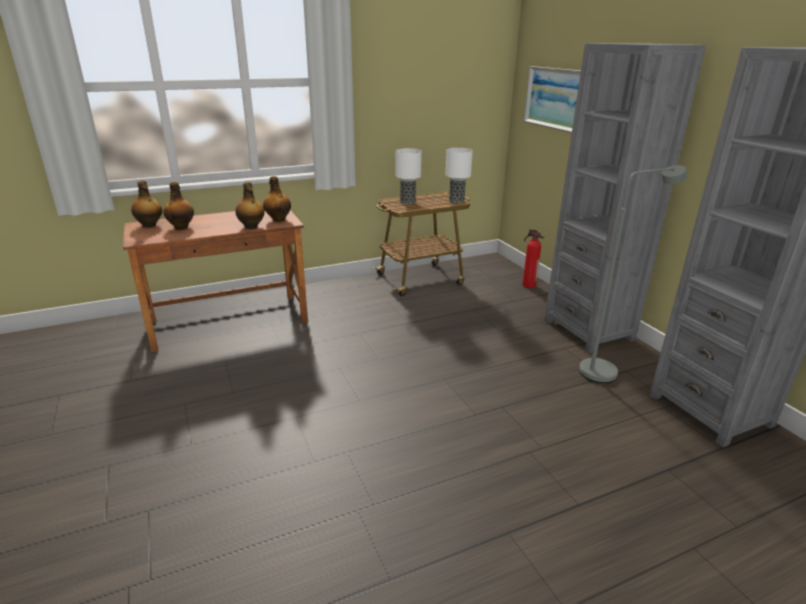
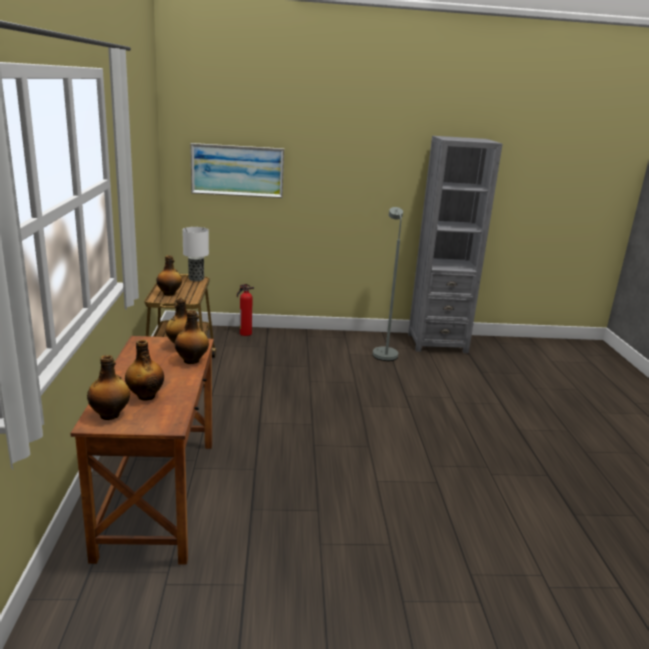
camera: 70 degrees left, 5 degrees down
table lamp [396,148,422,204] -> bottle [156,255,182,296]
grey bookcase [544,43,706,353] -> none

